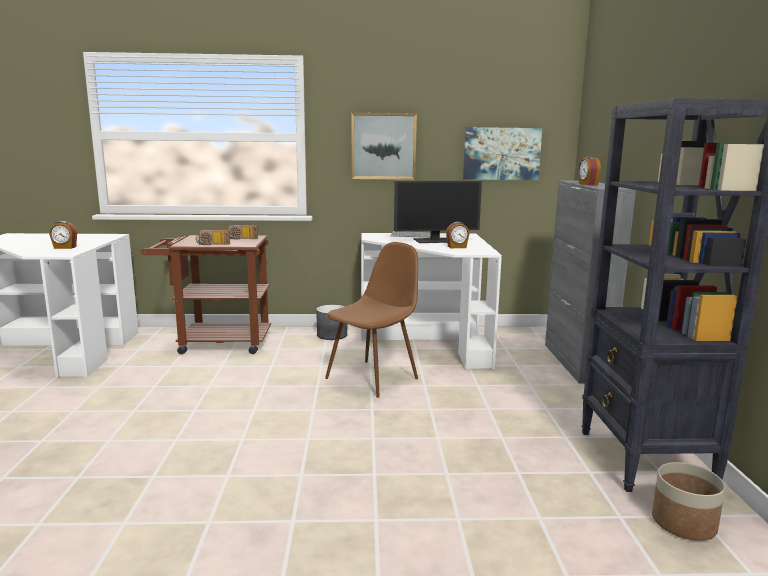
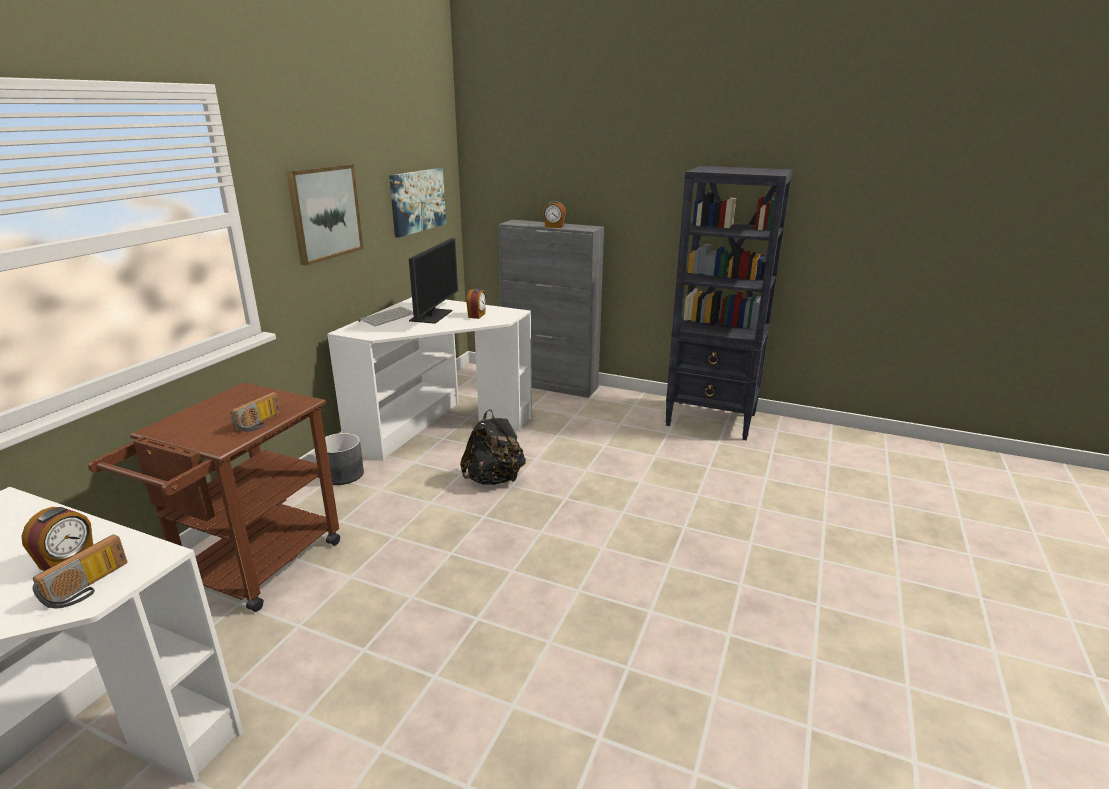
camera: 65 degrees left, 10 degrees up
radio [226,225,258,239] -> radio moved to [33,534,127,608]
brown chair [325,242,418,398] -> black backpack [460,409,526,485]
planter [652,462,725,541] -> none

